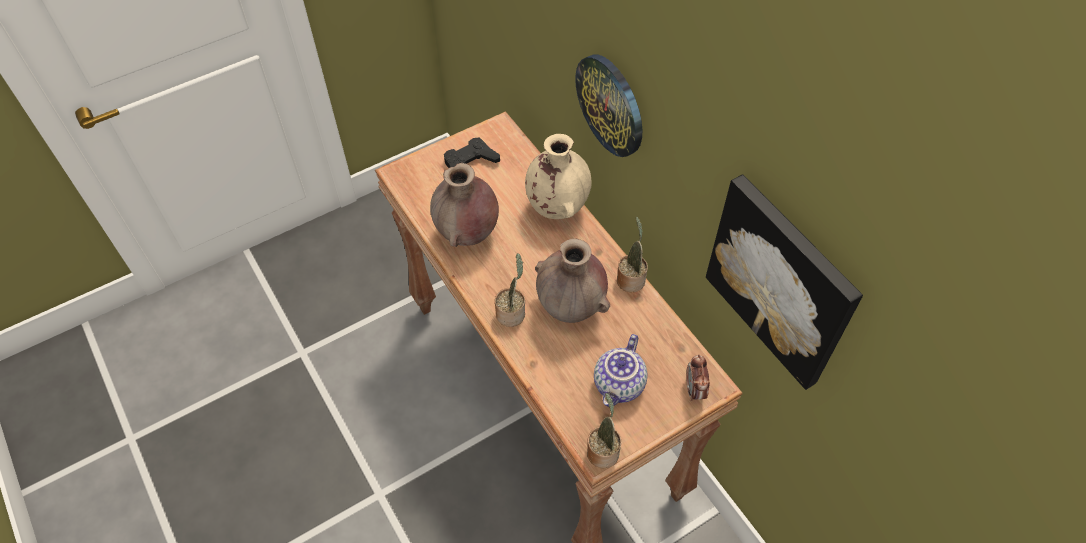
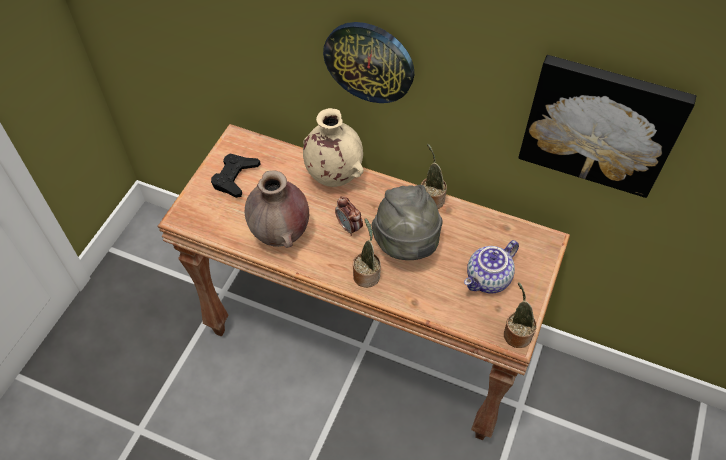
camera: 35 degrees left, 0 degrees up
brown vase [535,238,610,323] -> grey hat [372,185,443,260]
teapot [594,334,647,407] -> teapot turned 60 degrees clockwise [464,240,519,294]
alarm clock [686,354,710,401] -> alarm clock moved to [335,196,363,236]

